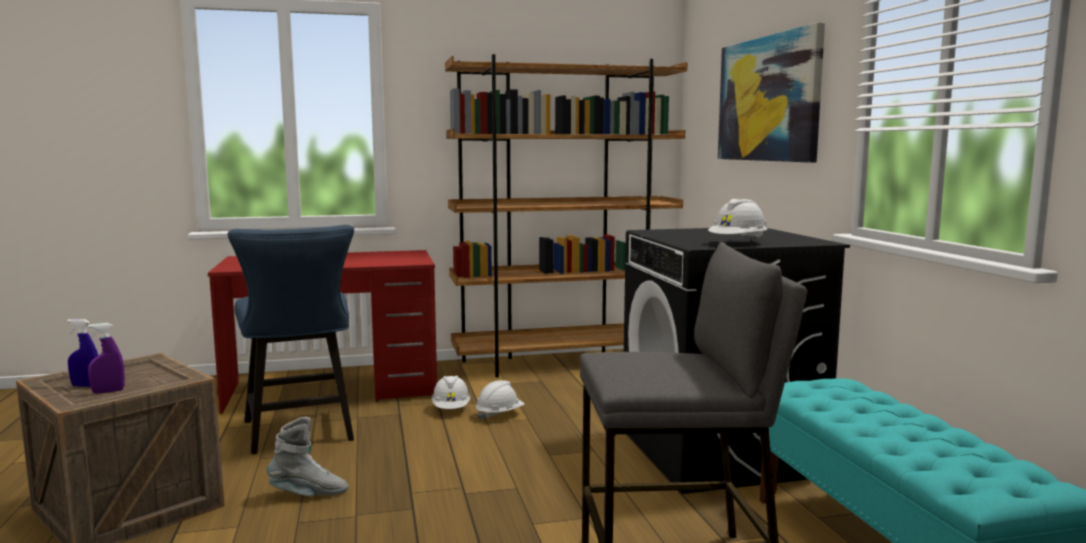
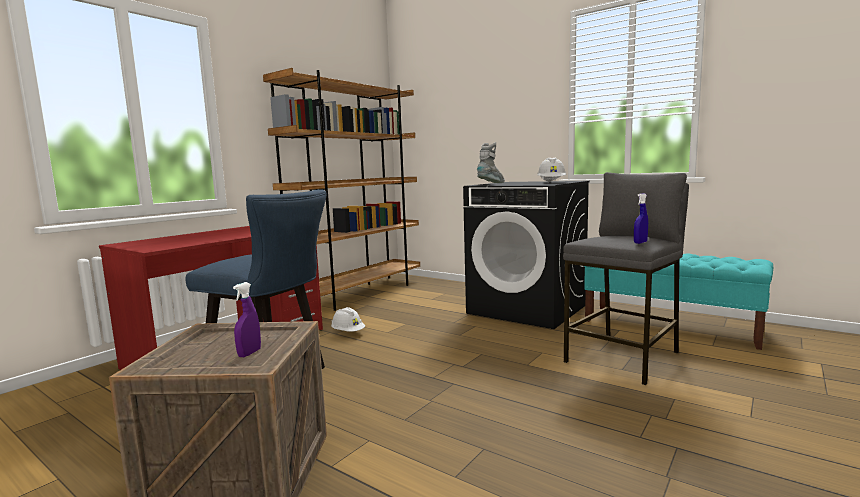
camera: 40 degrees left, 0 degrees up
blue spray bottle [67,319,98,387] -> blue spray bottle moved to [634,193,648,244]
grey boot [267,417,349,496] -> grey boot moved to [477,142,505,183]
white hard hat [475,380,525,421] -> none
picture [718,22,825,162] -> none

